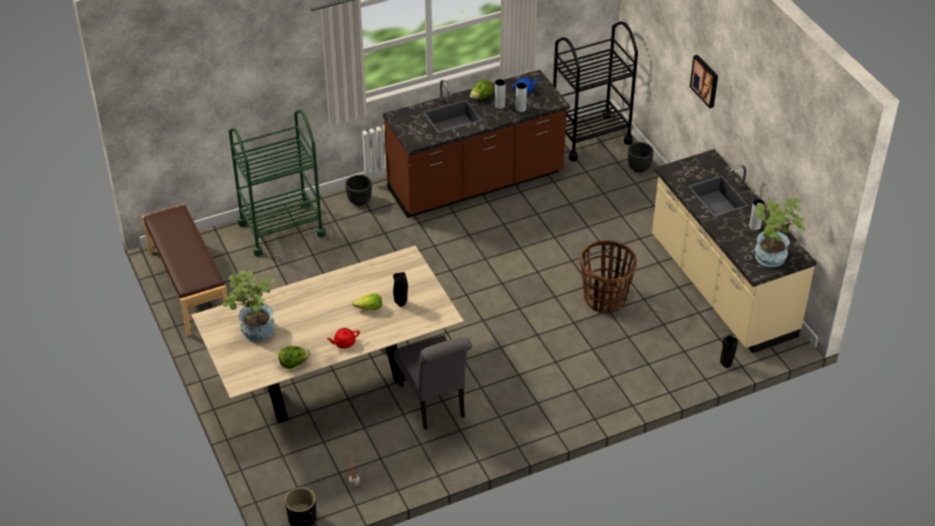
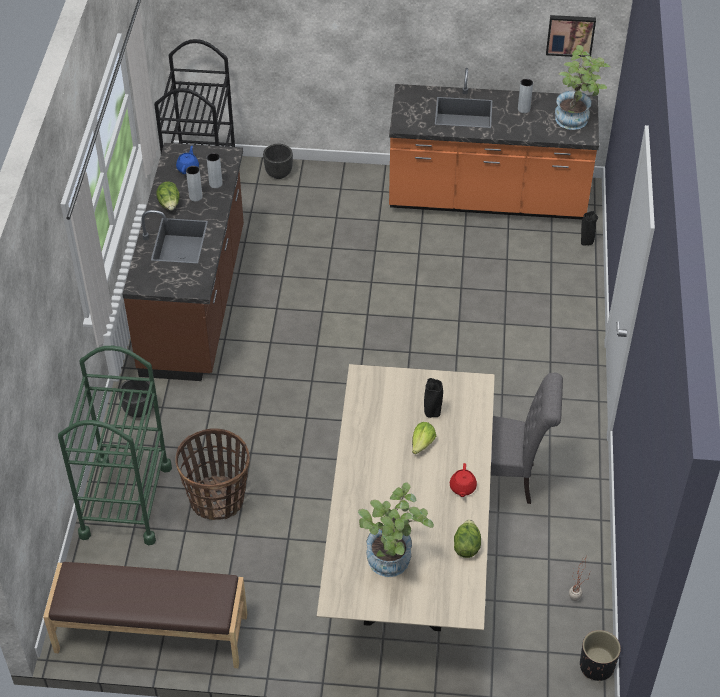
camera: 60 degrees left, 5 degrees up
basket [580,240,637,314] -> basket moved to [175,428,250,520]
beige counter [652,149,816,353] -> orange counter [389,68,599,220]
picture [690,55,718,108] -> picture moved to [546,15,596,57]

